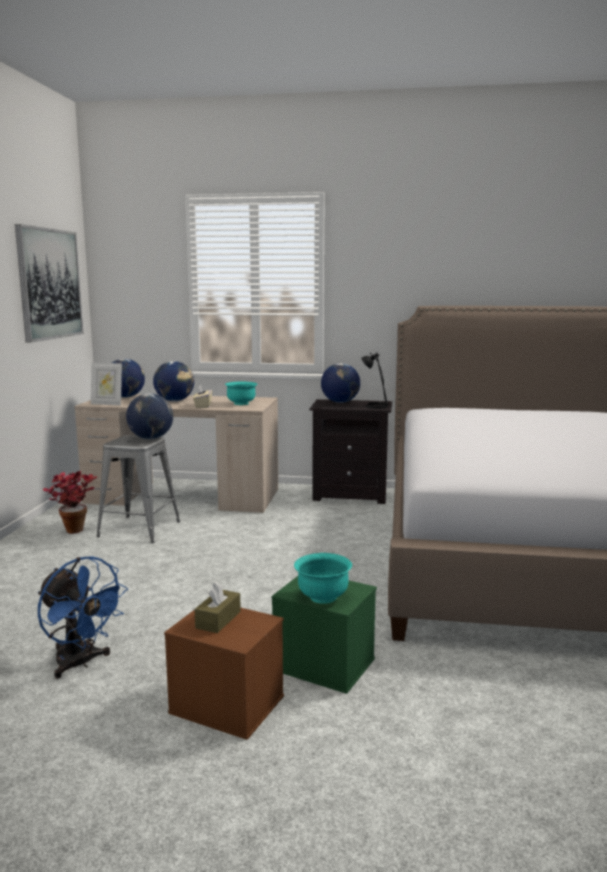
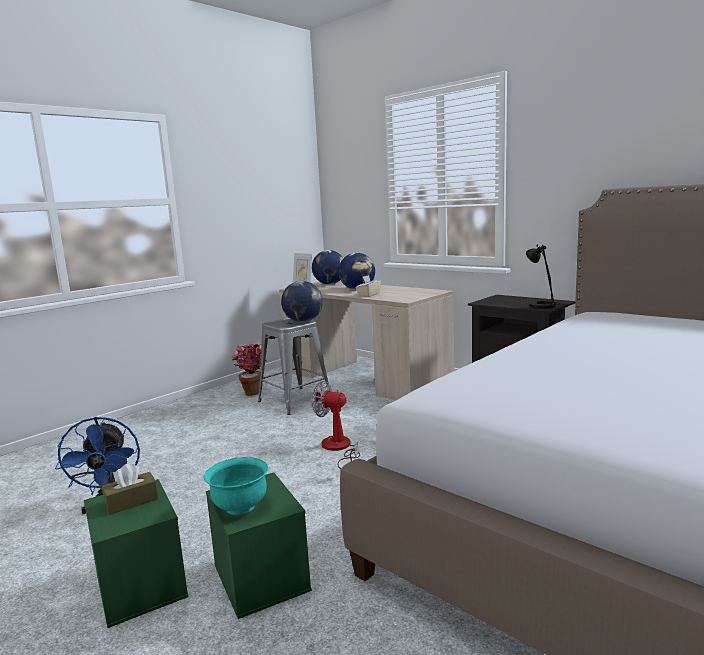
camera: 35 degrees right, 0 degrees up
picture [15,224,84,343] -> none
brown storage box [164,608,284,740] -> green storage box [84,479,189,628]
turquoise bowl [225,382,258,405] -> none
globe [321,363,360,403] -> none
none -> fan [312,381,360,469]

